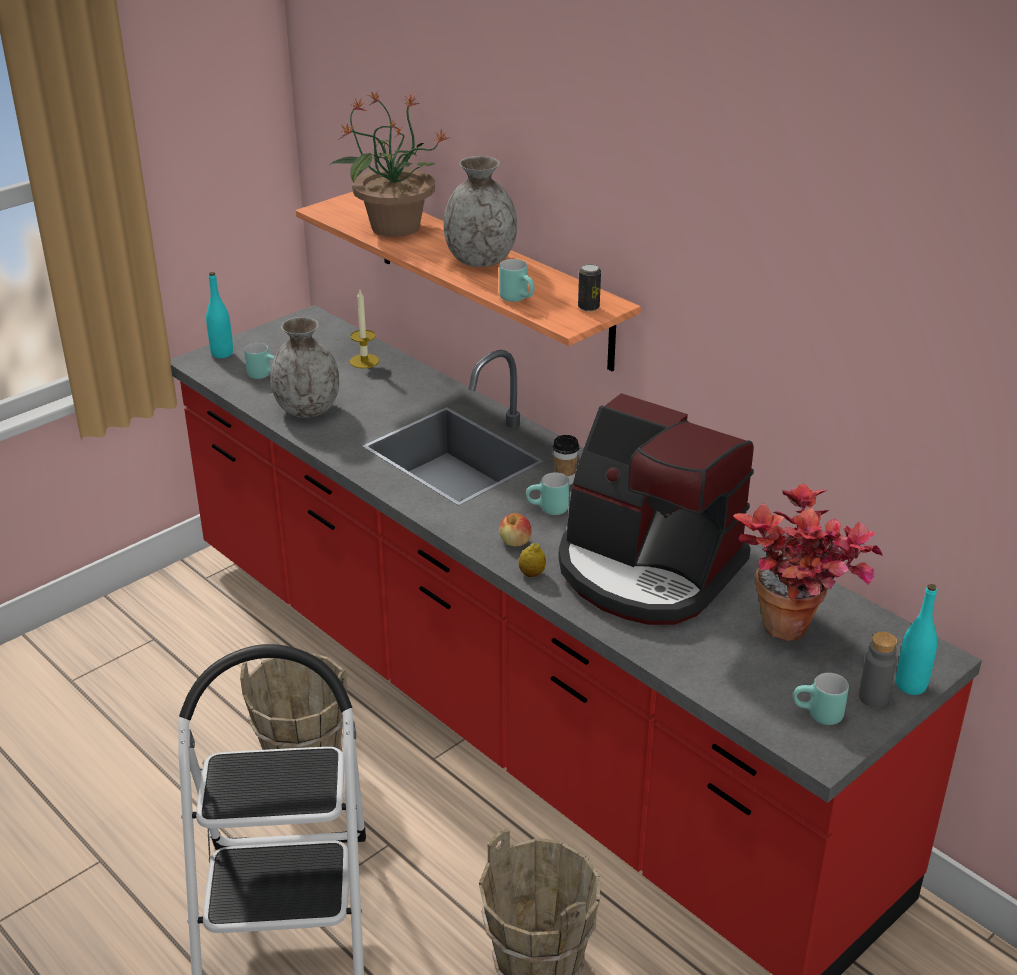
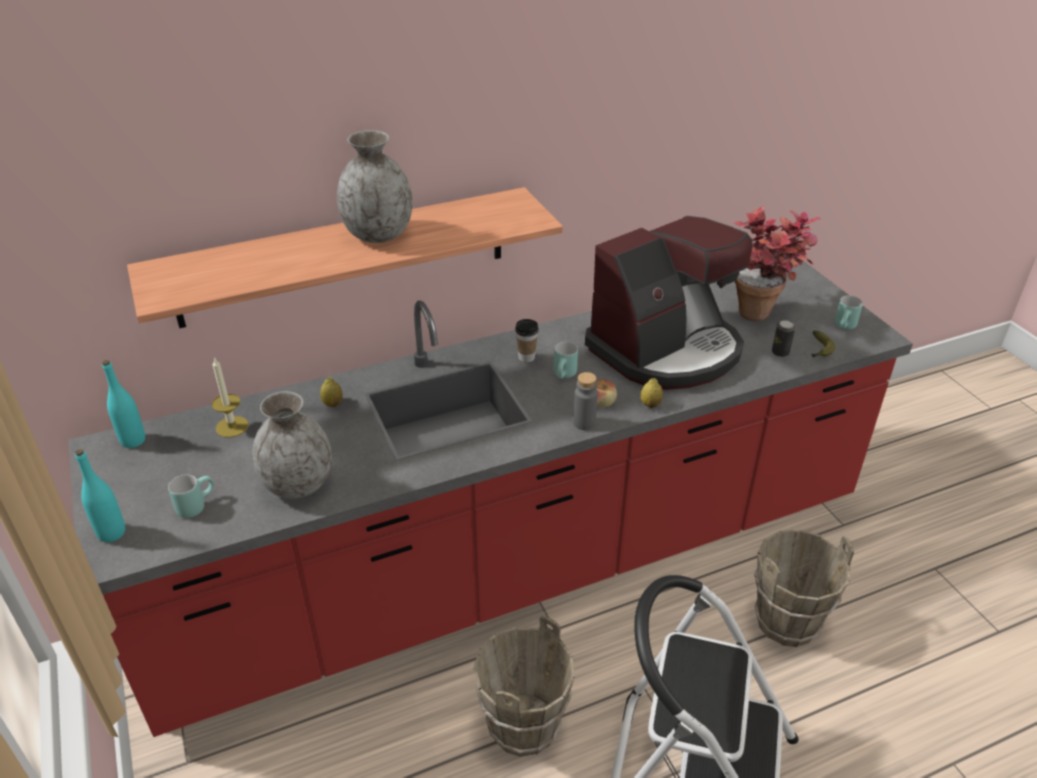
camera: 70 degrees left, 5 degrees up
potted plant [329,90,450,237] -> none
turquoise mug [499,259,534,302] -> none
can [578,264,601,311] -> can moved to [772,320,795,357]
grey bottle [859,632,897,707] -> grey bottle moved to [573,372,598,430]
turquoise bottle [896,584,937,695] -> turquoise bottle moved to [102,360,145,448]
none -> lemon [320,377,343,407]
none -> banana [811,330,835,357]

